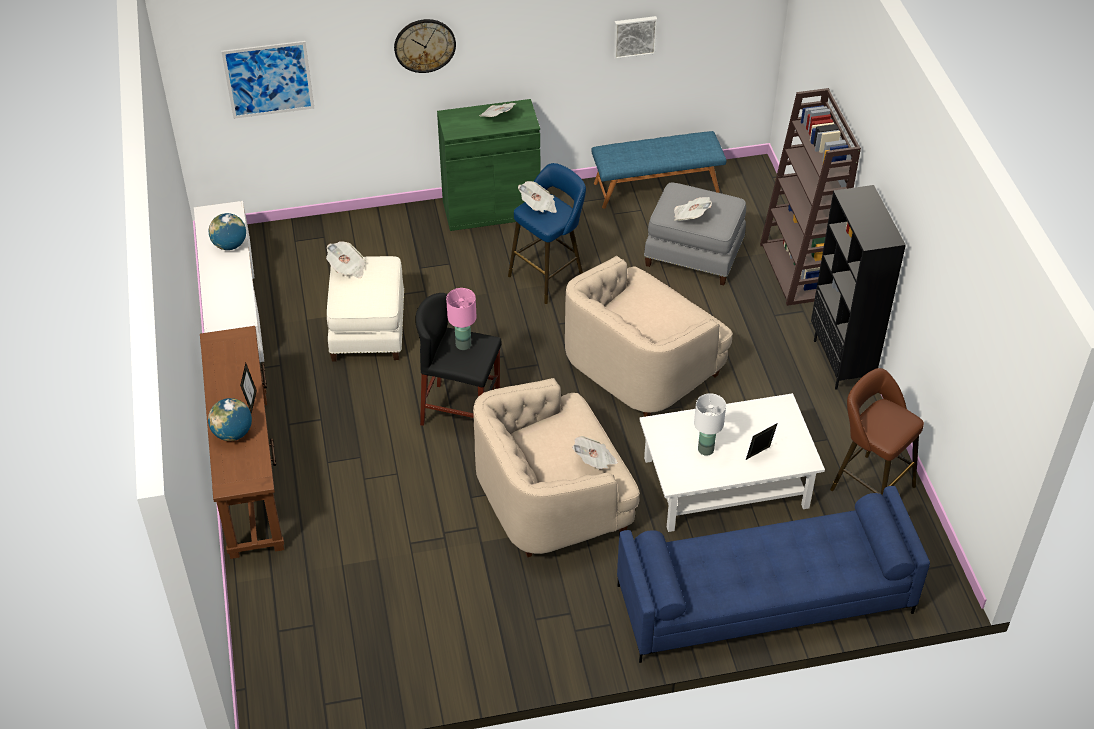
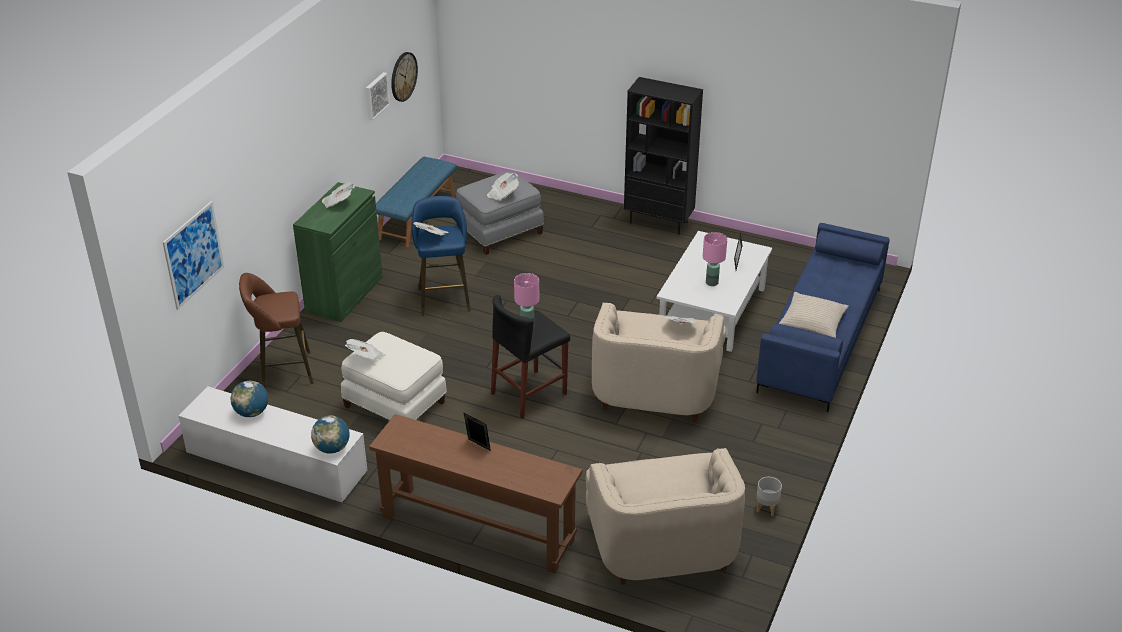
camera: 55 degrees left, 10 degrees down
globe [208,398,252,441] -> globe moved to [311,416,350,454]
wall clock [394,19,456,73] -> wall clock moved to [391,52,418,102]
beige armchair [565,256,733,417] -> beige armchair moved to [586,448,745,585]
white table lamp [694,393,726,456] -> pink table lamp [703,232,727,286]
brown bookcase [760,88,861,306] -> none
brown stool [830,368,924,495] -> brown stool moved to [239,273,314,388]
none -> grey planter [756,477,782,516]
none -> beige pillow [779,292,849,338]

